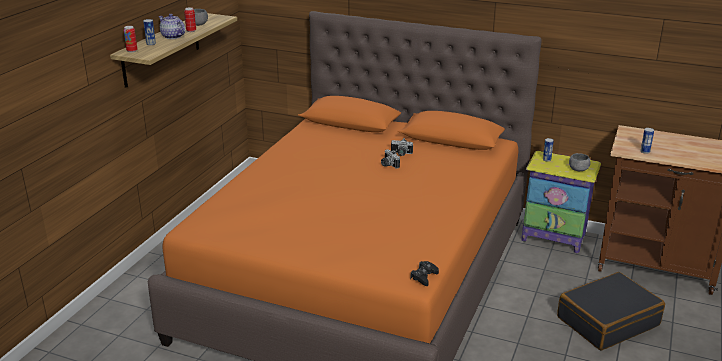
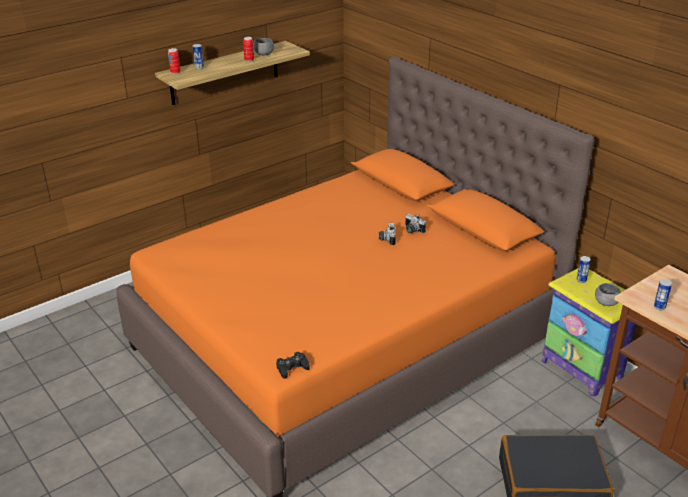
camera: 30 degrees right, 5 degrees up
teapot [159,14,185,39] -> none

